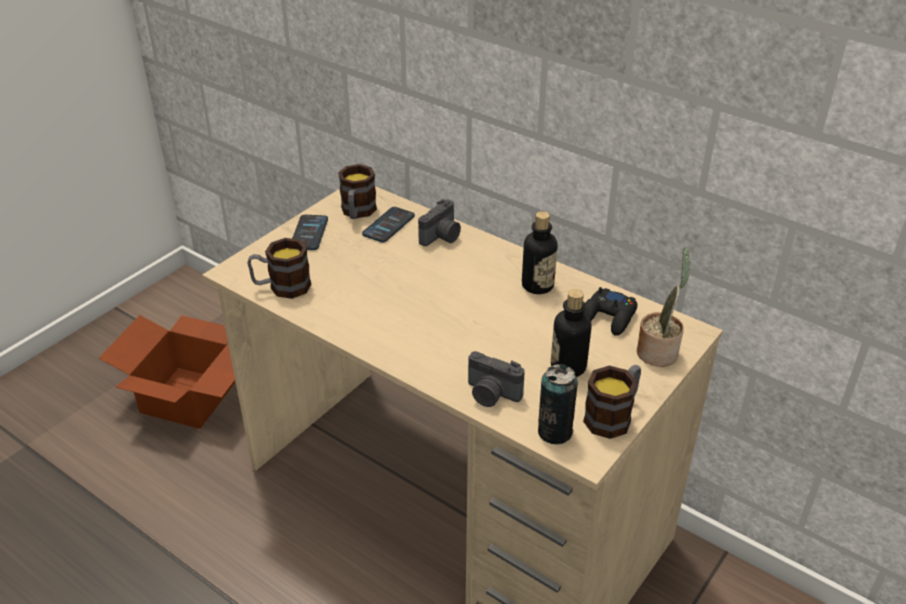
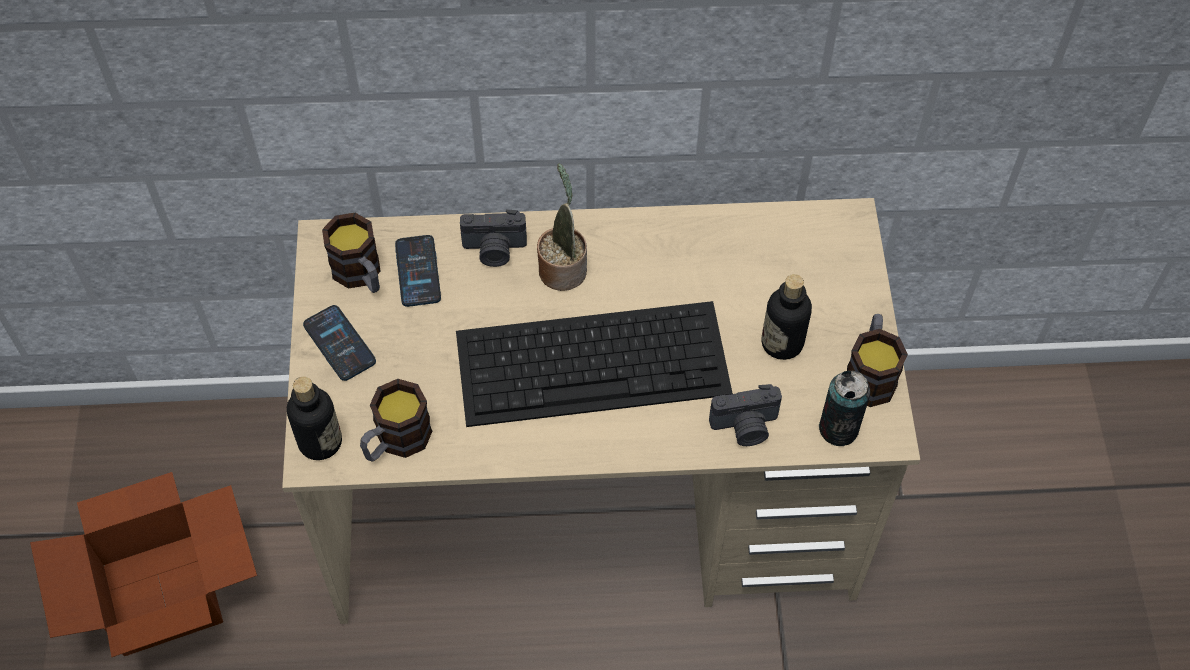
camera: 40 degrees left, 20 degrees up
camera [418,199,461,246] -> camera turned 90 degrees clockwise [460,209,527,267]
bottle [522,211,557,294] -> bottle moved to [287,377,342,460]
black game controller [584,287,637,336] -> none
potted plant [637,247,691,367] -> potted plant moved to [537,163,587,291]
none -> keyboard [456,301,733,427]

